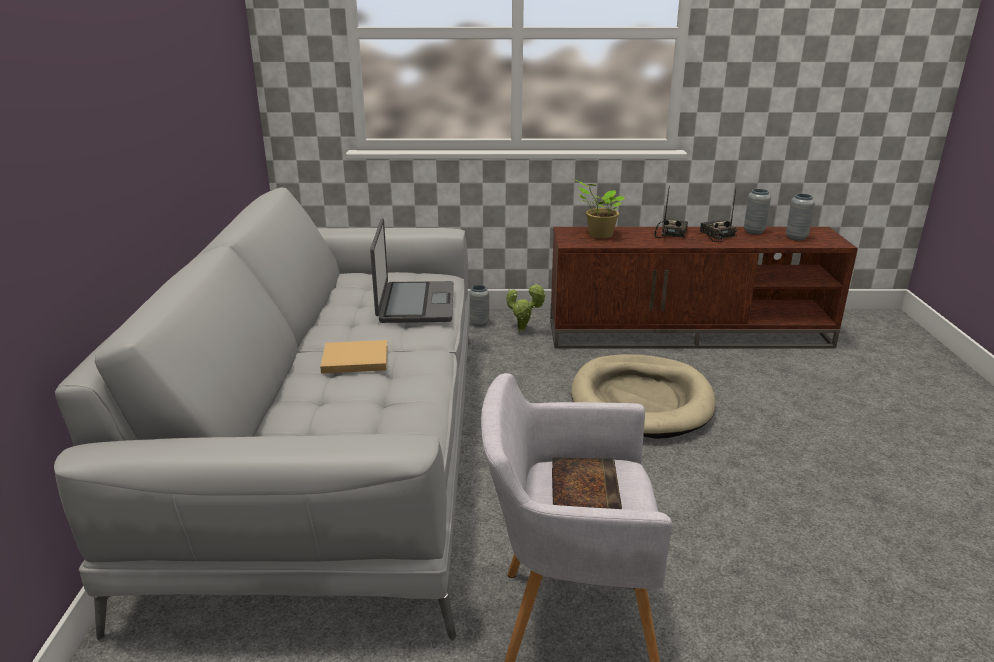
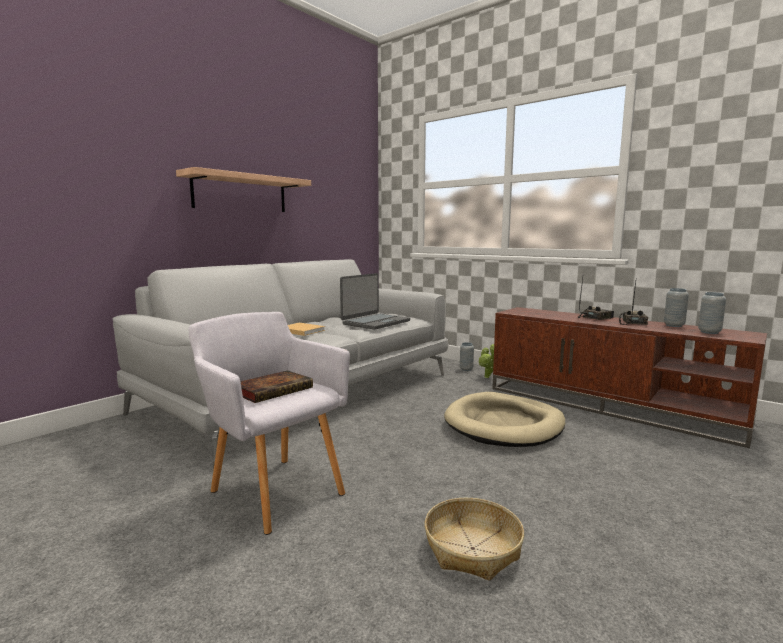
camera: 40 degrees right, 15 degrees down
potted plant [576,180,625,239] -> none
none -> shelf [176,167,311,212]
none -> basket [425,498,524,581]

